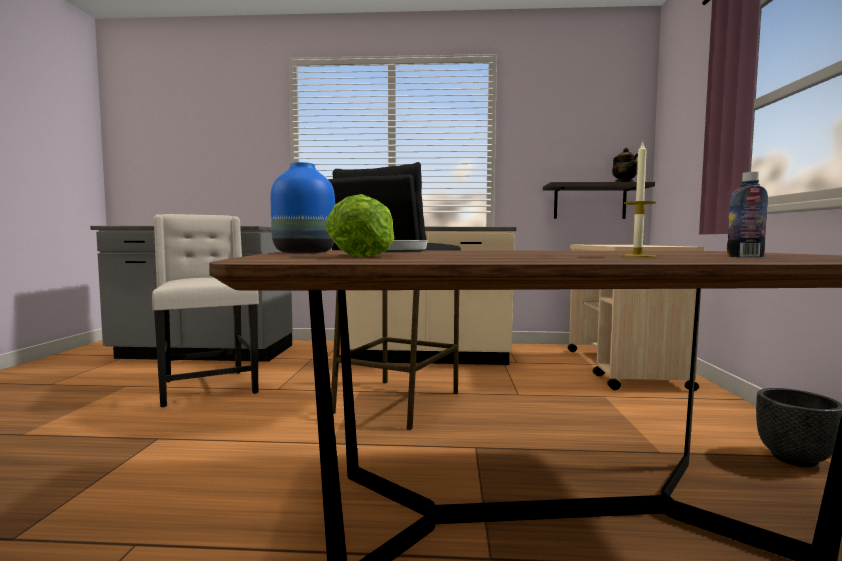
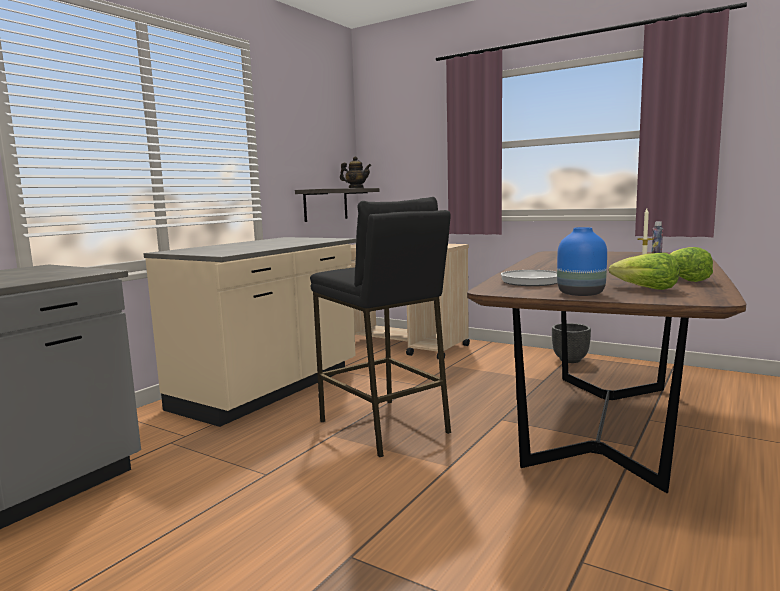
camera: 60 degrees left, 5 degrees up
beige chair [152,214,259,407] -> none
none -> lettuce [670,247,713,282]

